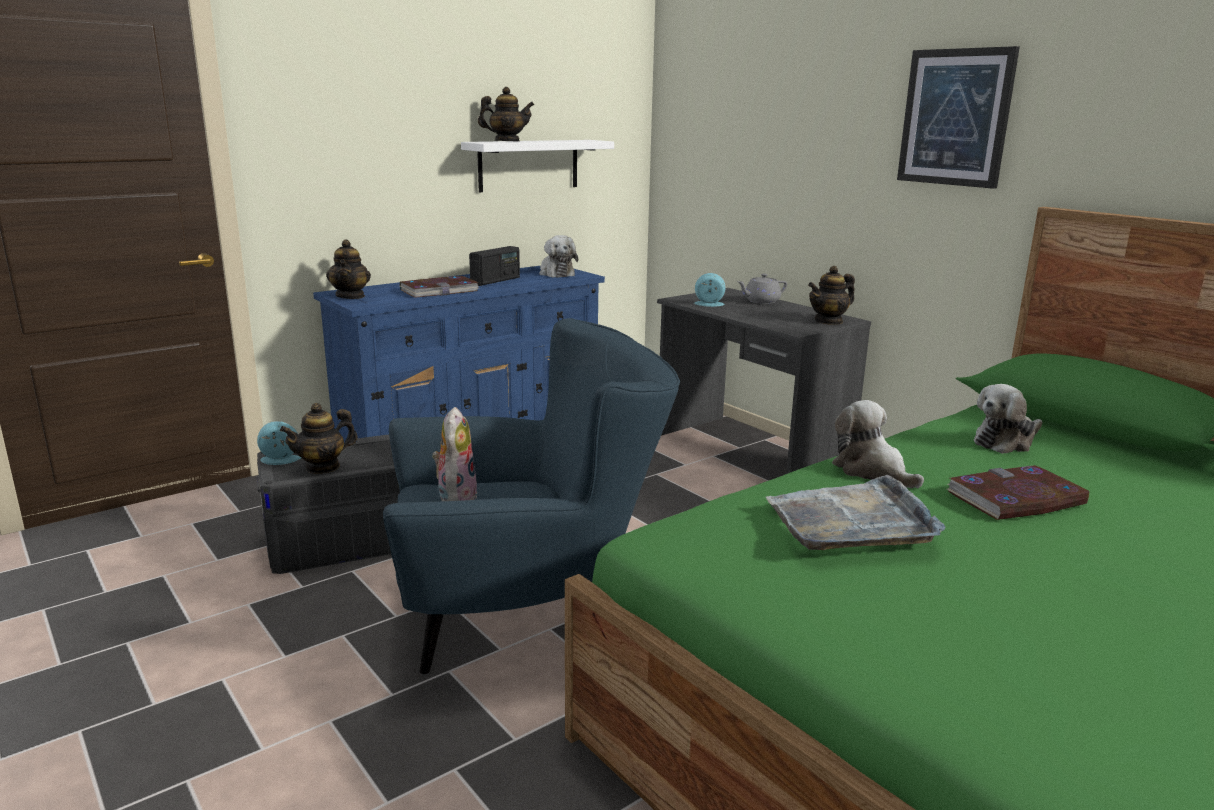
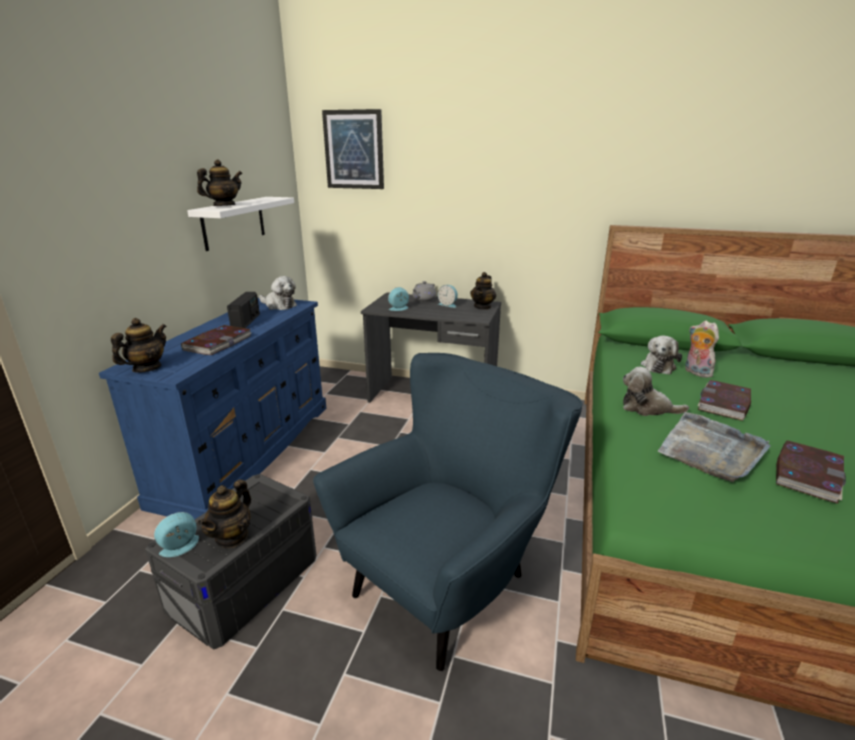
camera: 35 degrees left, 5 degrees up
teapot [326,239,371,299] -> teapot turned 105 degrees counterclockwise [111,318,166,373]
plush toy [432,407,477,501] -> plush toy moved to [685,320,719,378]
picture [897,46,1020,189] -> picture moved to [322,109,384,189]
none -> alarm clock [438,285,458,308]
none -> book [776,440,846,504]

